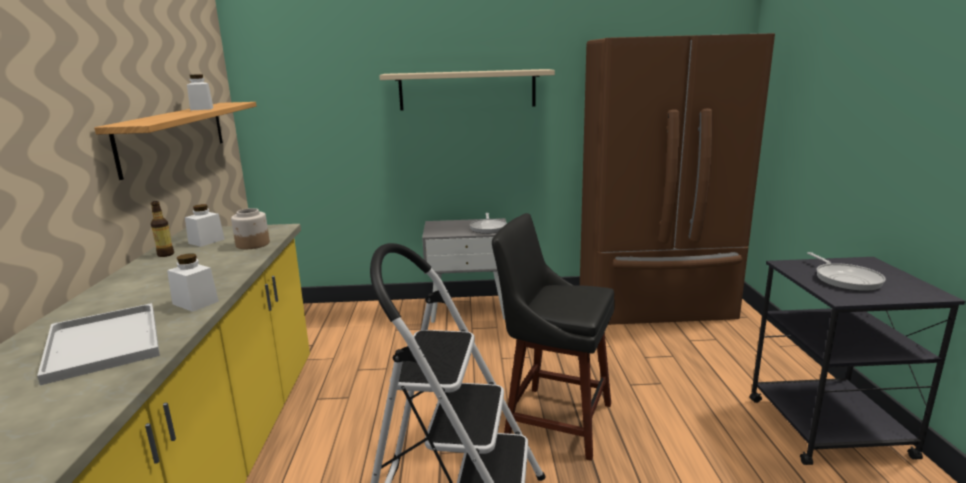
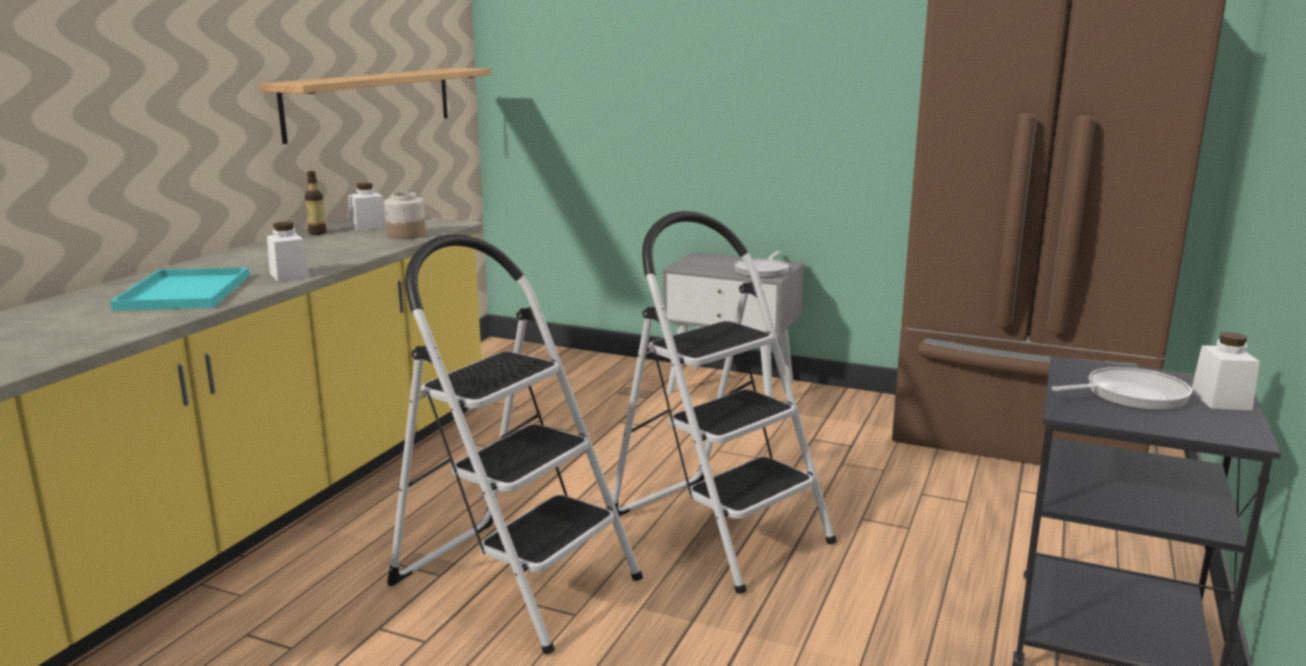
camera: 25 degrees right, 0 degrees up
white tray [37,303,160,385] -> turquoise tray [110,267,249,311]
white jar [187,74,213,111] -> white jar moved to [1192,332,1260,410]
beige shelf [379,69,555,111] -> none
black chair [492,213,615,461] -> step ladder [612,211,837,594]
frying pan [807,252,886,291] -> frying pan turned 120 degrees counterclockwise [1051,367,1192,411]

